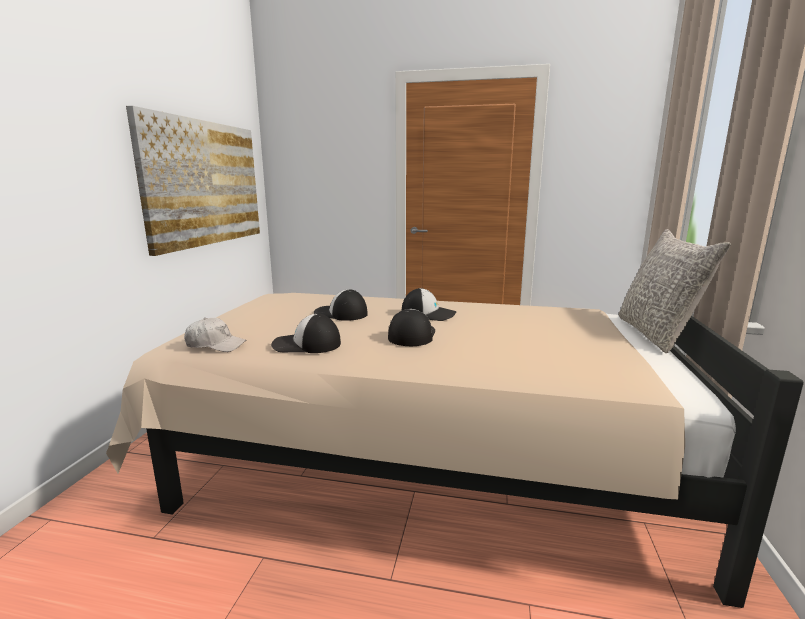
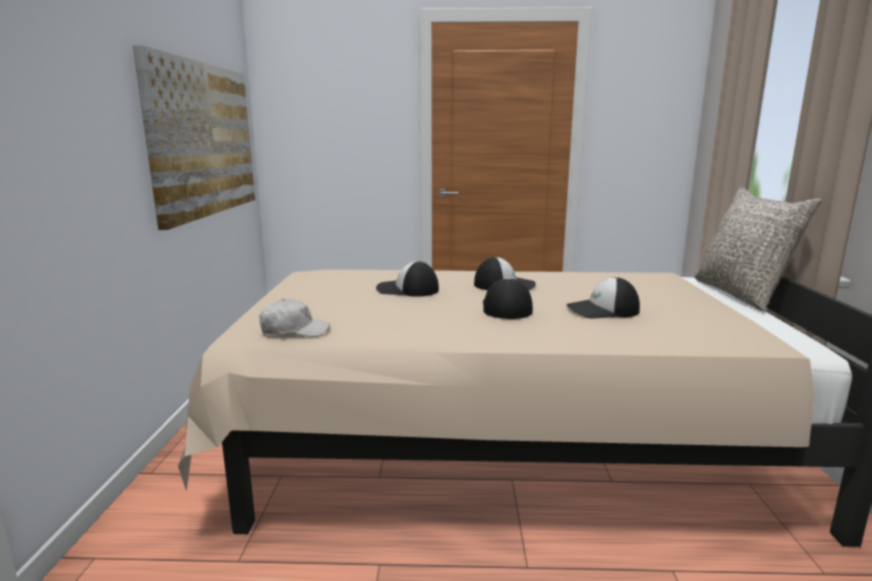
camera: 10 degrees left, 0 degrees up
cap [271,314,341,353] -> cap moved to [566,277,640,318]

